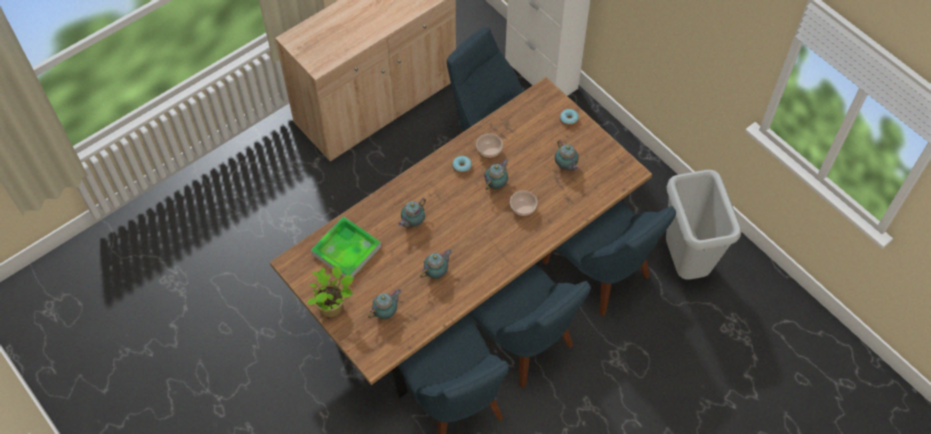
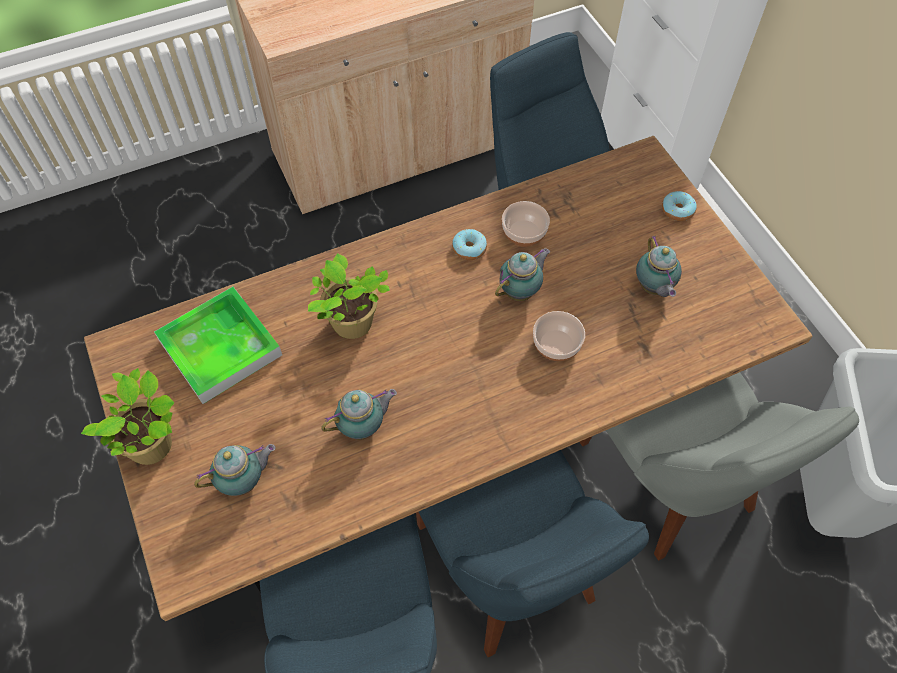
camera: 15 degrees right, 0 degrees up
teapot [398,197,426,227] -> potted plant [308,253,390,339]
blue chair [543,200,676,317] -> grey chair [580,372,859,561]

